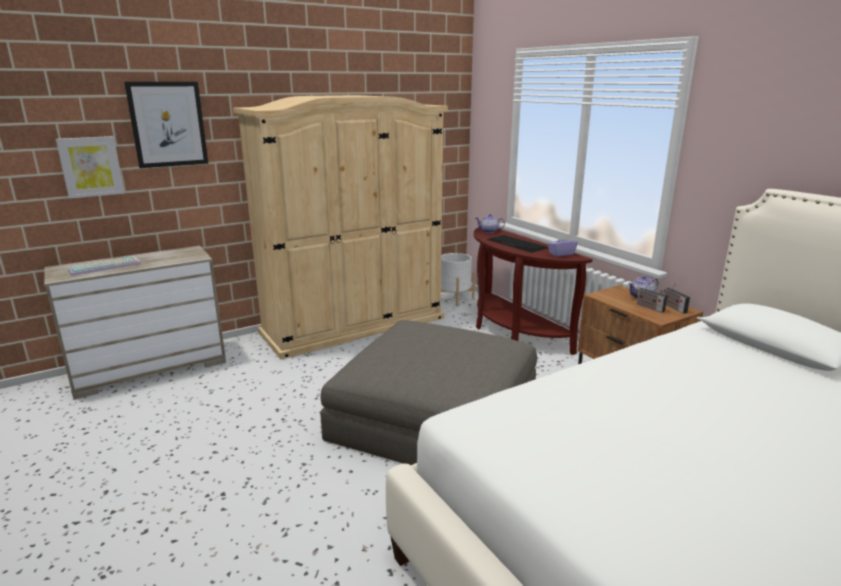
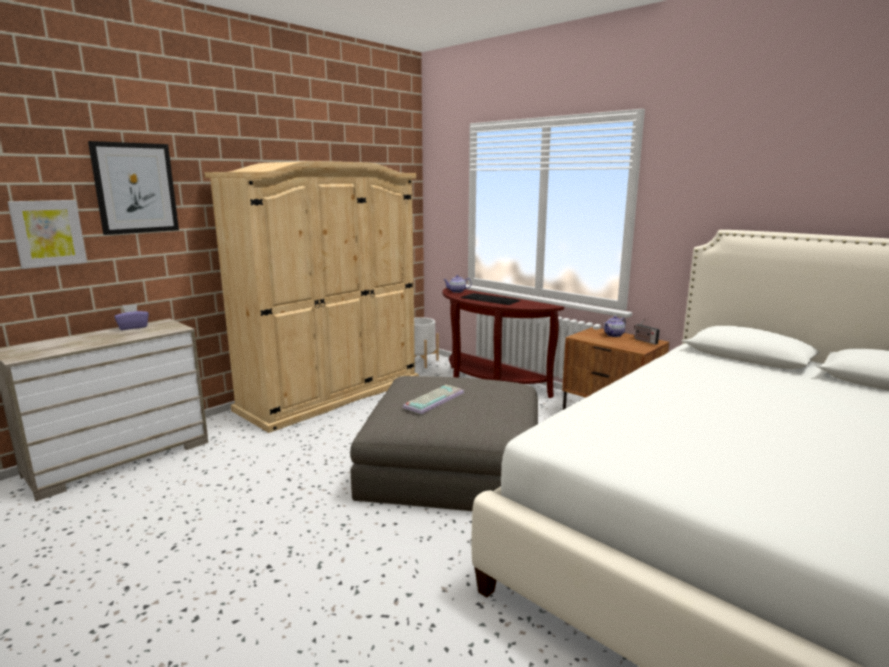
camera: 15 degrees left, 5 degrees down
keyboard [69,256,141,276] -> keyboard moved to [403,385,464,414]
purple tissue box [547,234,578,256] -> purple tissue box moved to [114,304,149,330]
radio [636,282,667,313] -> none

